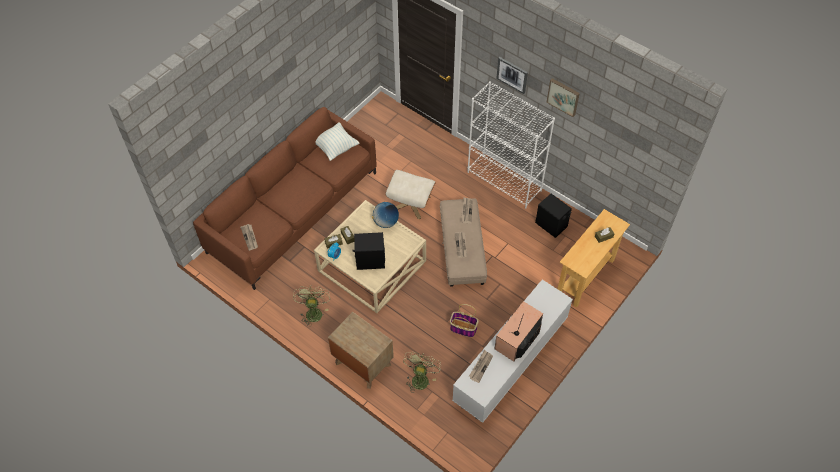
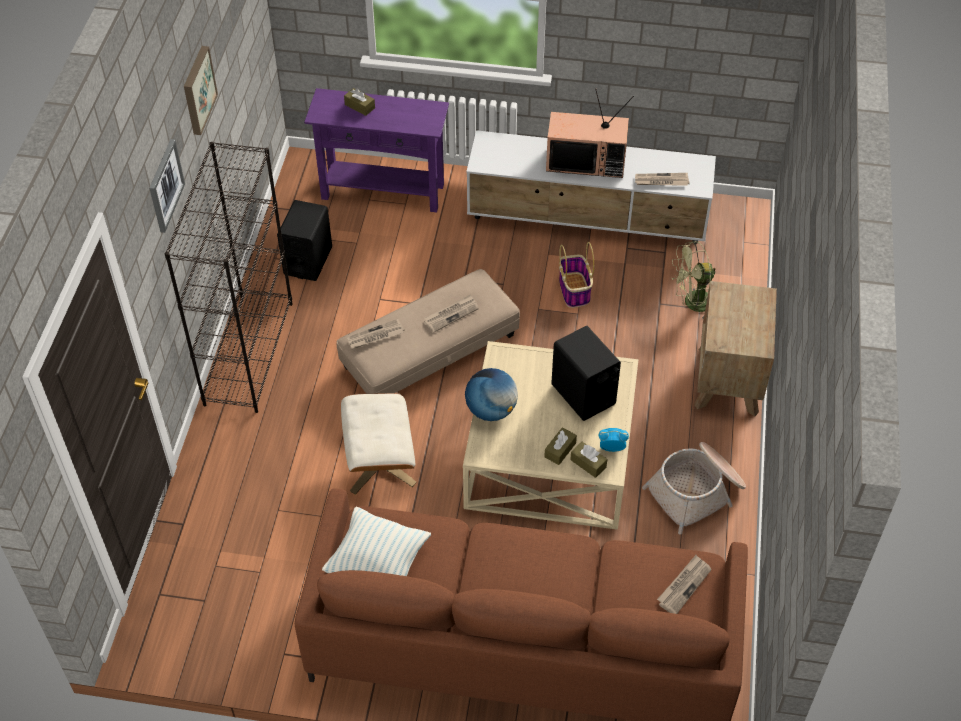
camera: 120 degrees left, 5 degrees down
green fan [293,285,330,327] -> basket [642,442,746,535]
white bookcase [467,81,555,208] -> black bookcase [165,142,293,413]
beige console table [557,209,630,308] -> purple console table [304,88,449,212]

